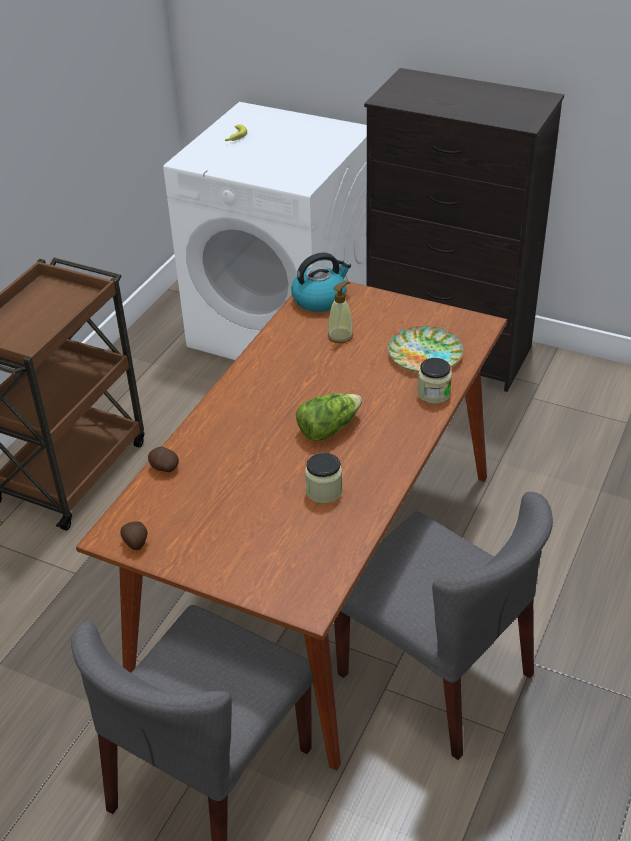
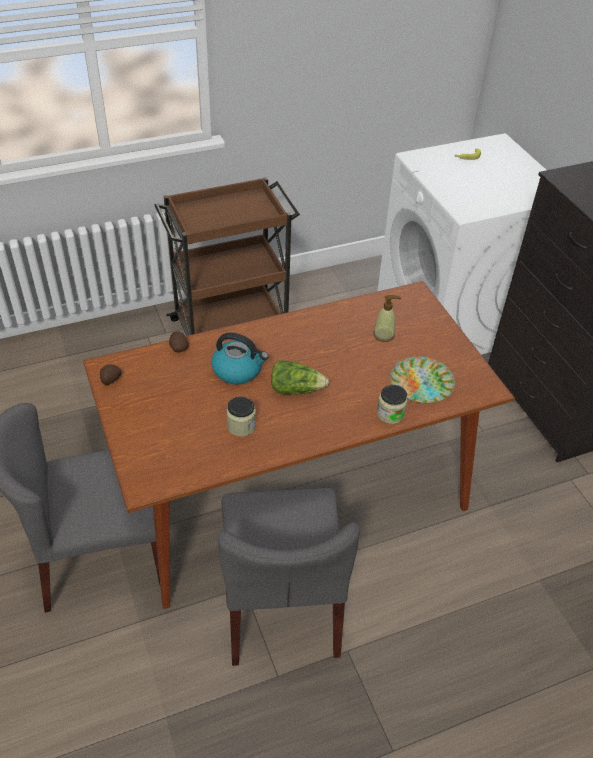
camera: 40 degrees right, 5 degrees up
kettle [291,252,351,312] -> kettle moved to [211,333,269,385]

